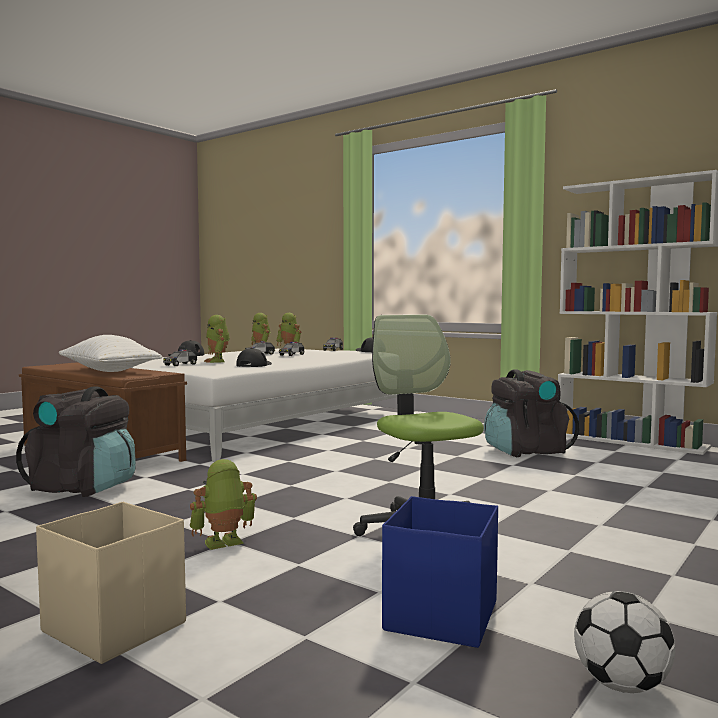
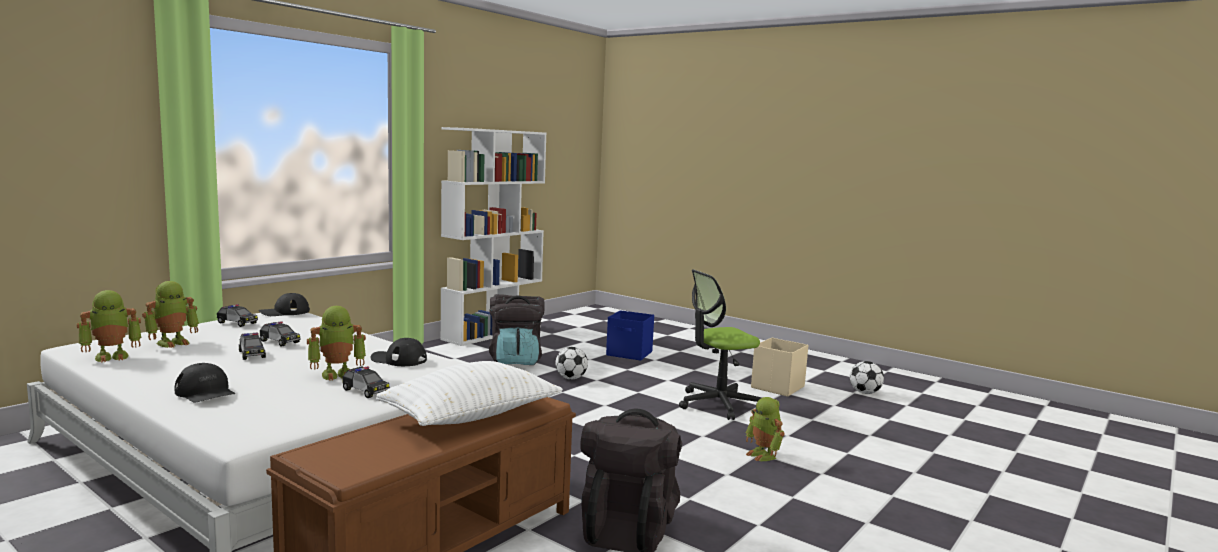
camera: 90 degrees left, 5 degrees up
beige storage box [36,502,186,664] -> beige storage box moved to [751,338,808,397]
blue storage box [382,496,498,648] -> blue storage box moved to [606,310,654,361]
none -> football [555,347,588,380]

